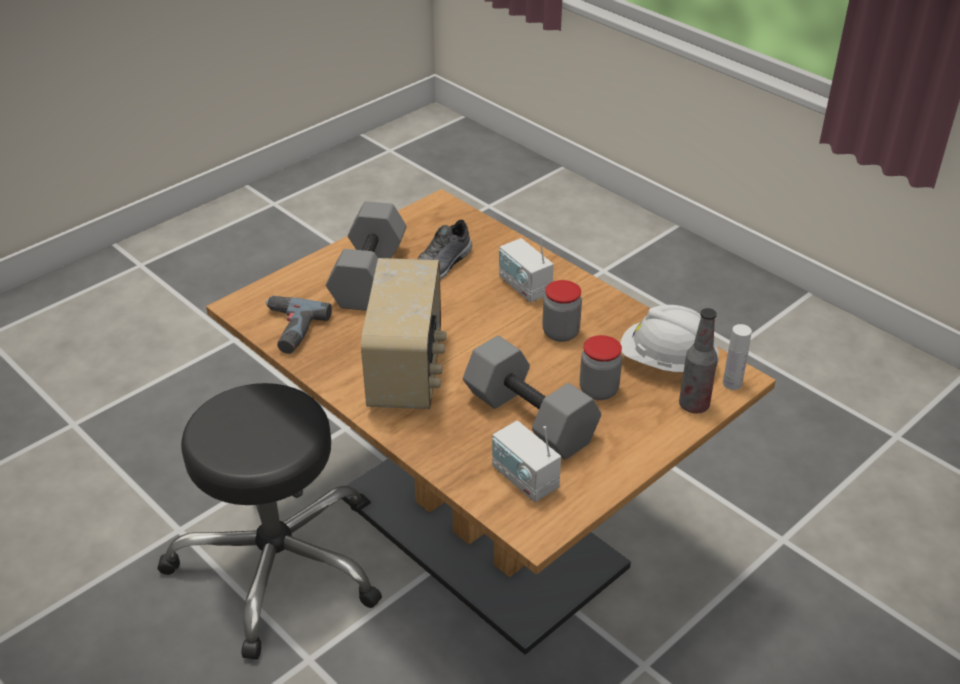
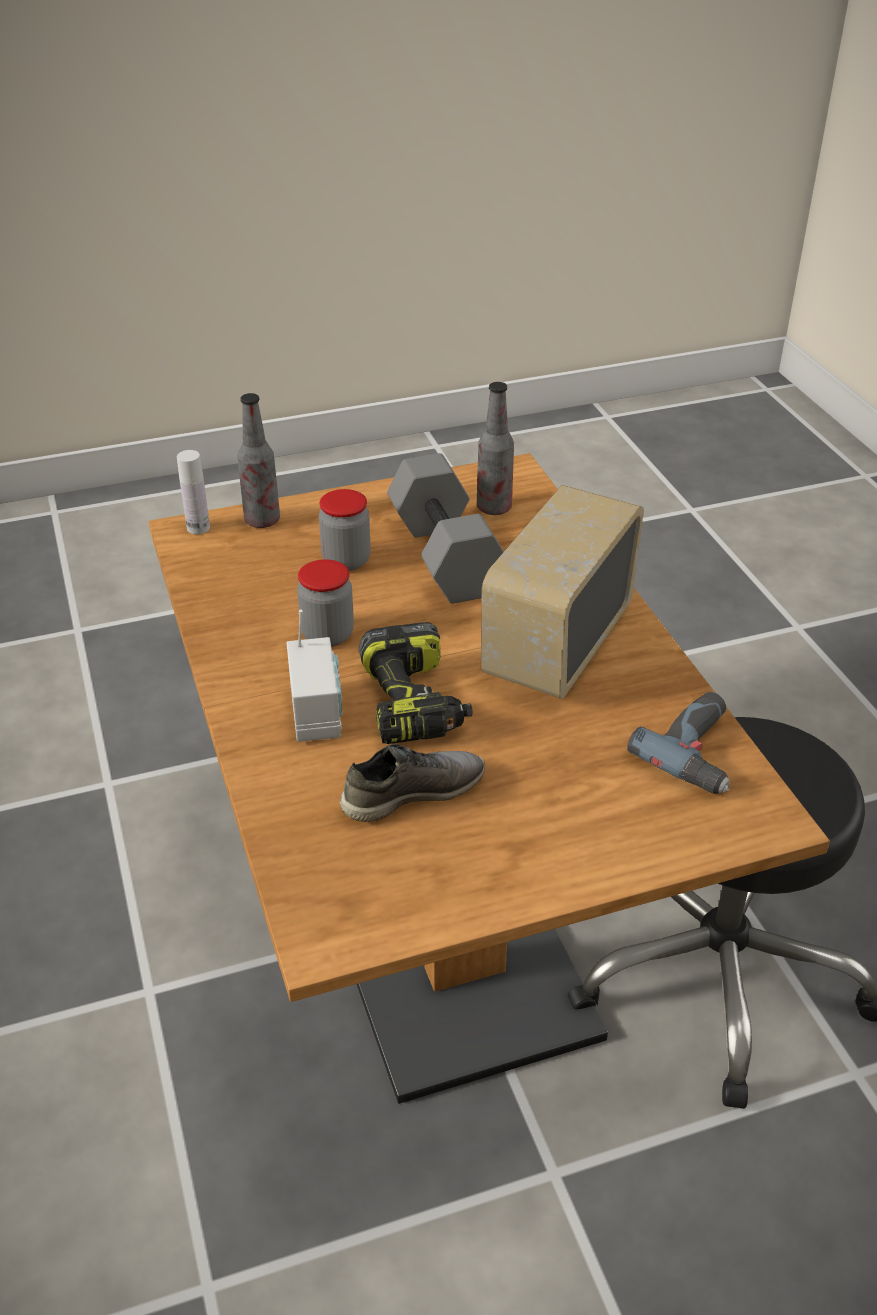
camera: 155 degrees left, 0 degrees up
grey dumbbell [326,201,407,311] -> none
radio [492,420,561,502] -> bottle [477,382,514,515]
white hard hat [620,305,719,372] -> none
none -> power drill [359,622,472,744]

